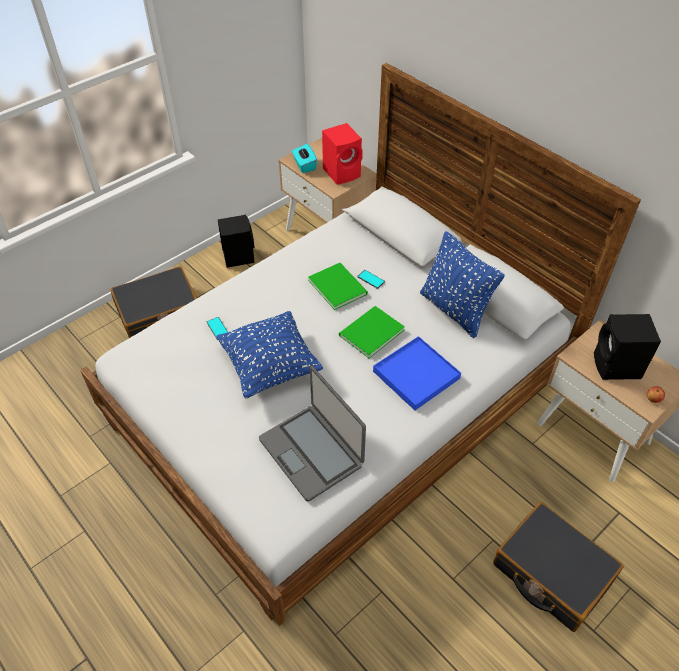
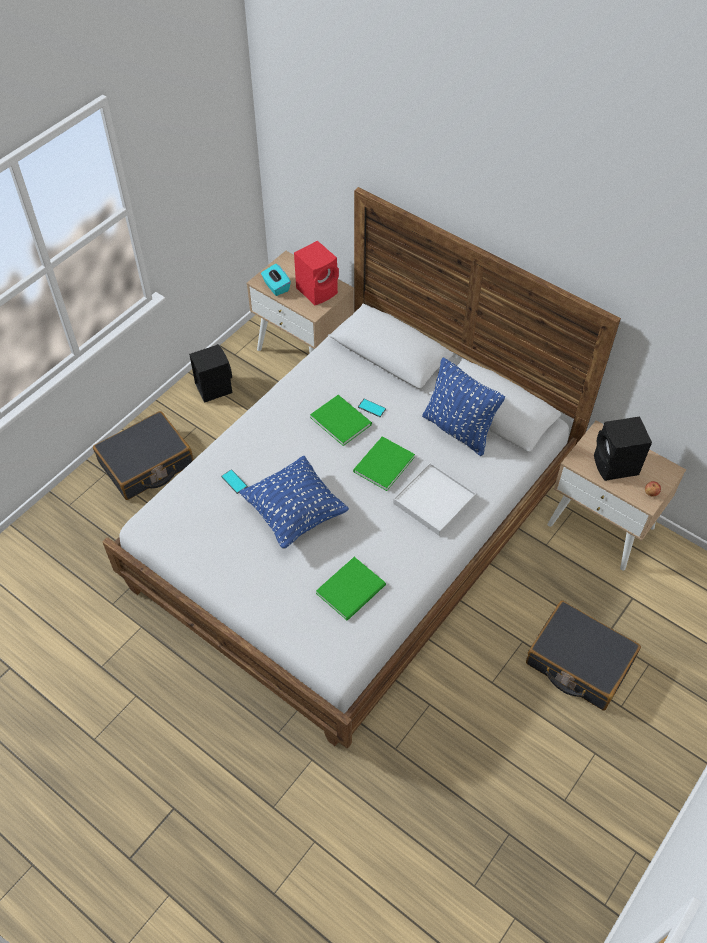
camera: 10 degrees left, 5 degrees up
laptop [259,366,366,502] -> green book [316,557,386,621]
blue tray [373,336,461,410] -> white tray [393,463,476,536]

